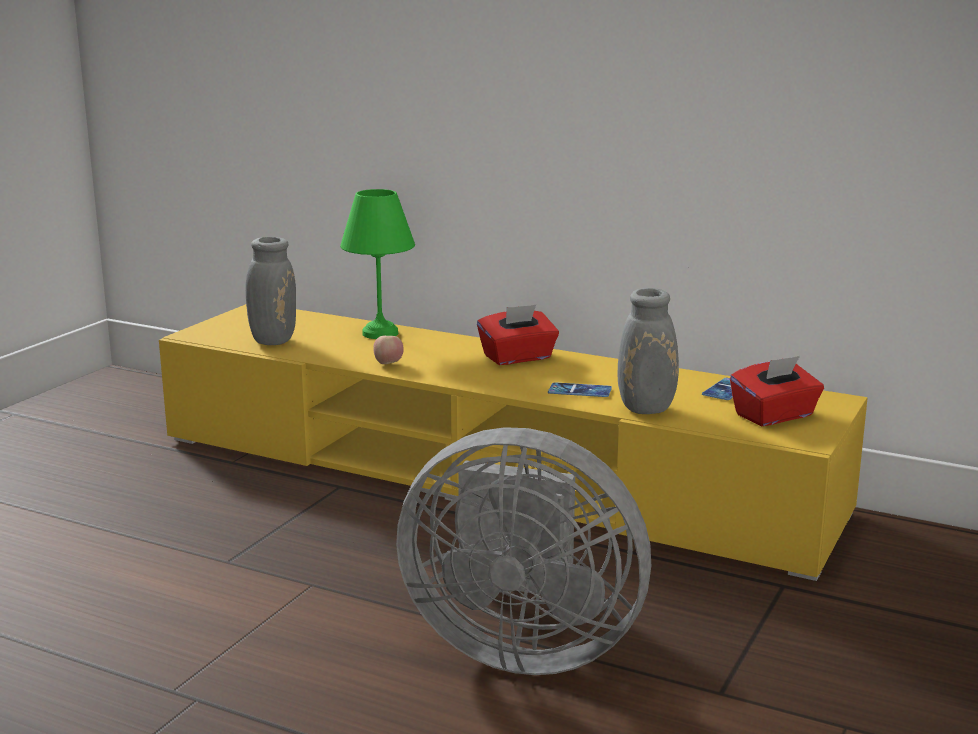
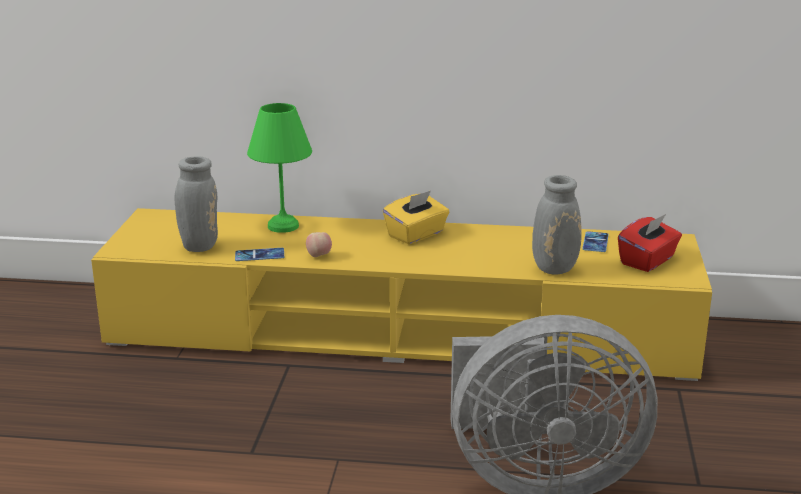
camera: 20 degrees left, 5 degrees up
red tissue box [477,305,559,365] -> yellow tissue box [383,191,449,244]
phone [548,382,612,397] -> phone moved to [235,248,284,261]

